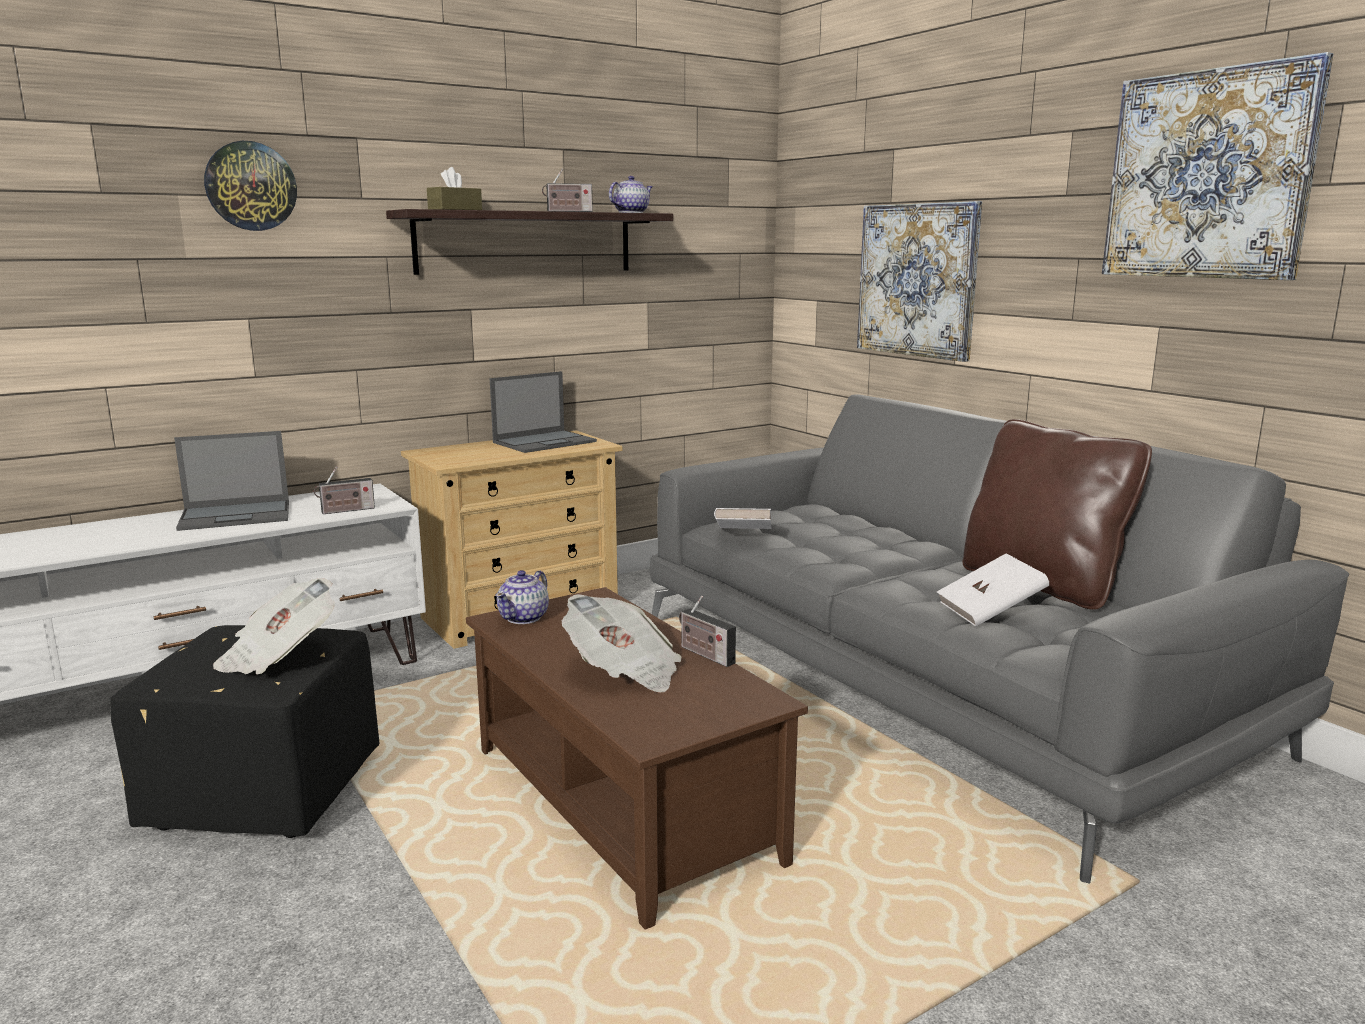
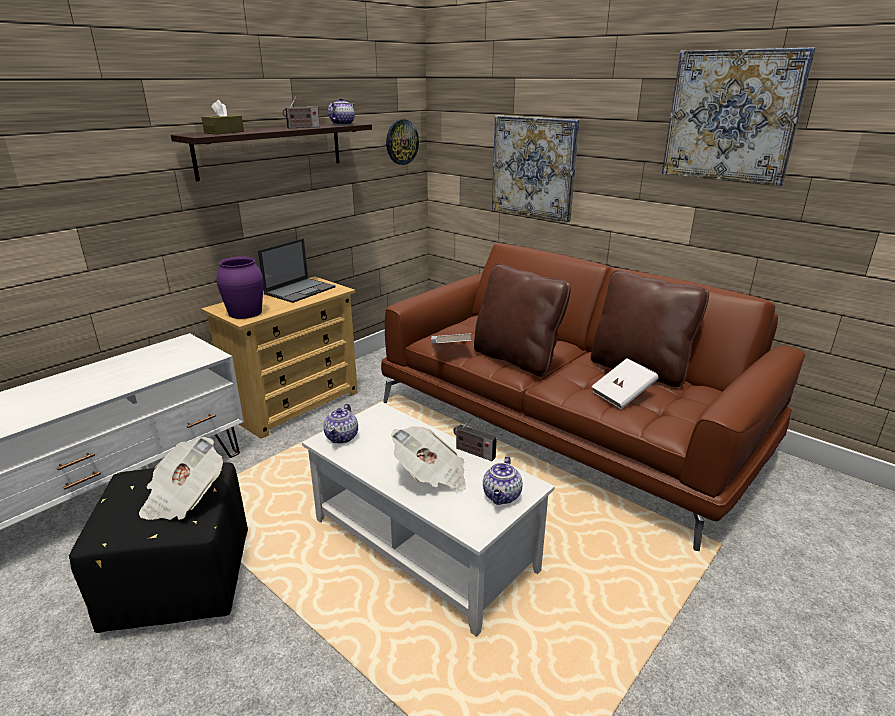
camera: 15 degrees left, 10 degrees up
laptop [174,431,289,531] -> none
wall clock [204,141,297,231] -> wall clock moved to [386,119,419,165]
radio [314,466,375,514] -> none
brown coffee table [466,587,808,930] -> white coffee table [302,402,555,637]
grey sofa [650,394,1349,883] -> brown sofa [381,243,805,551]
none -> purple vase [216,256,263,319]
none -> brown pillow [474,263,571,377]
none -> teapot [483,456,523,505]

